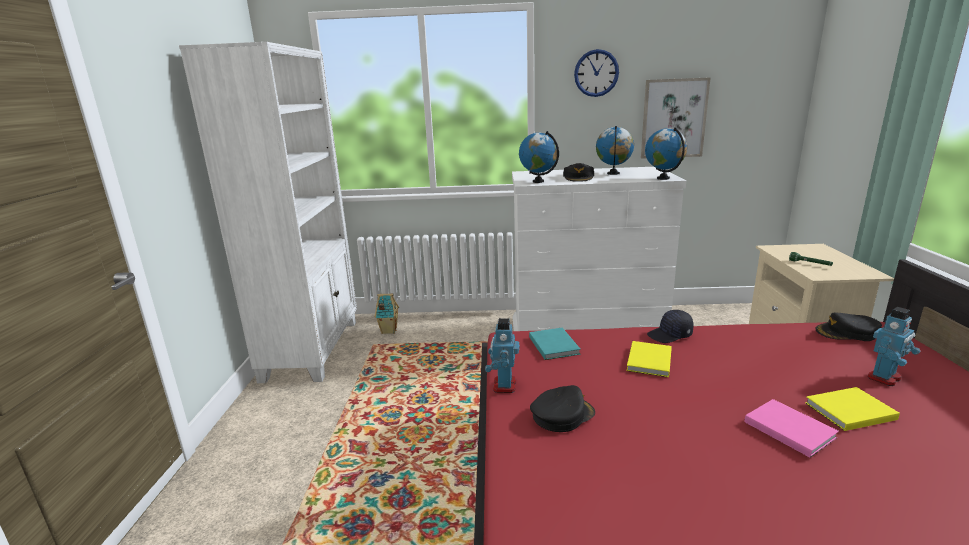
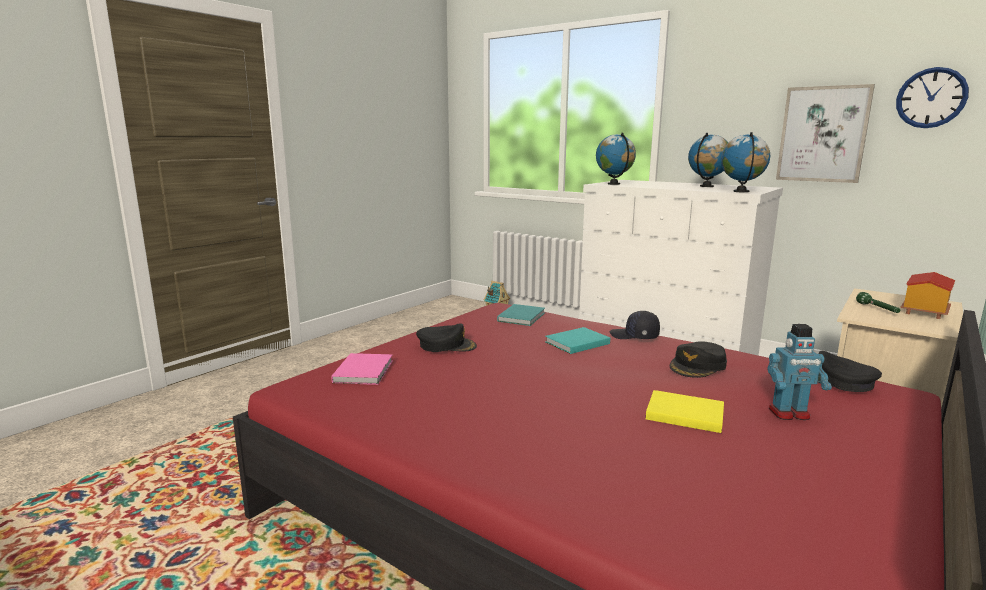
camera: 35 degrees right, 5 degrees down
white bookcase [179,42,357,383] -> none
toy robot [485,318,520,393] -> none
black cap [563,163,594,182] -> black cap moved to [670,341,727,378]
wall clock [574,49,619,97] -> wall clock moved to [896,67,969,128]
yellow book [627,341,672,377] -> turquoise book [545,327,610,354]
pink book [744,399,839,458] -> pink book moved to [331,353,393,385]
none -> toy house [900,272,955,319]

